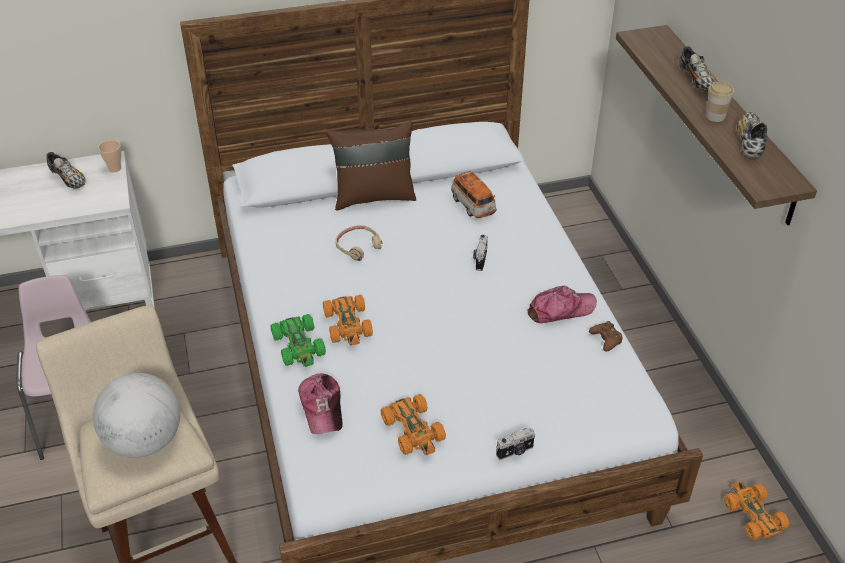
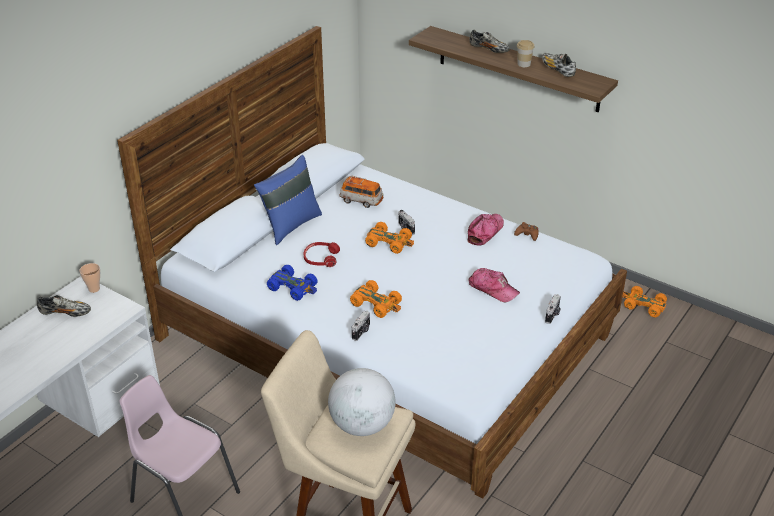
camera: 40 degrees left, 5 degrees down
green toy car [270,314,326,367] -> camera [352,310,370,341]
cap [298,373,343,434] -> cap moved to [469,268,520,303]
brown pillow [326,121,416,211] -> blue pillow [254,155,322,245]
beige headphones [335,225,383,261] -> red headphones [304,242,340,267]
orange toy car [381,394,446,455] -> orange toy car moved to [365,222,414,254]
none -> blue toy car [267,265,317,301]

